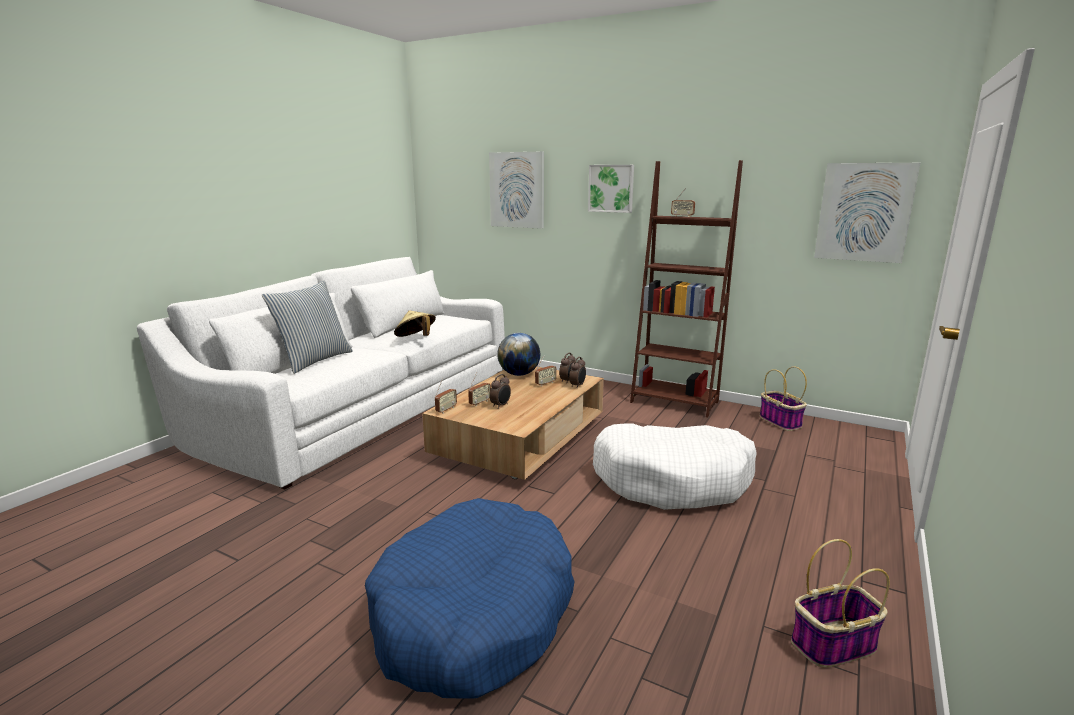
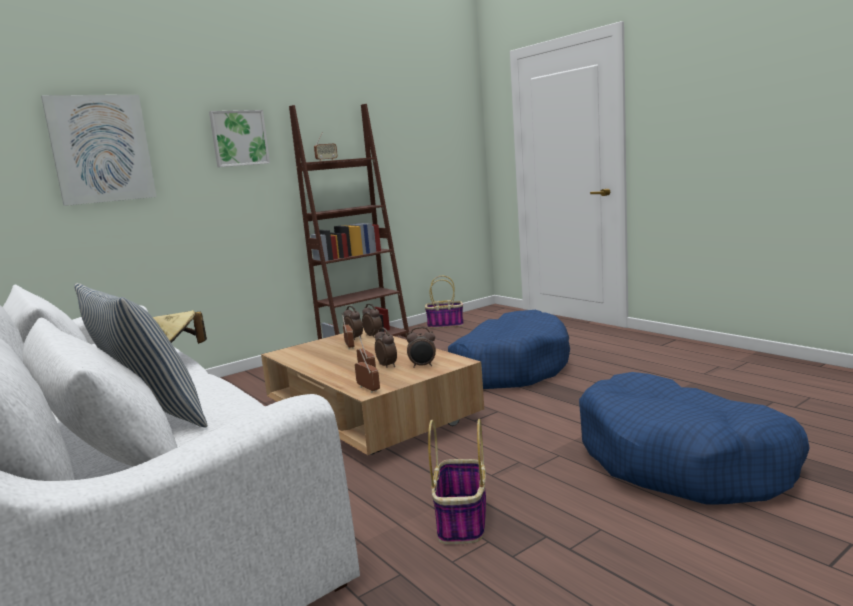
camera: 65 degrees left, 5 degrees down
globe [497,333,540,376] -> none
white dog bed [593,423,757,510] -> blue dog bed [448,310,570,389]
basket [791,539,890,667] -> basket moved to [428,419,486,544]
picture [814,163,920,263] -> none
none -> alarm clock [407,327,436,368]

